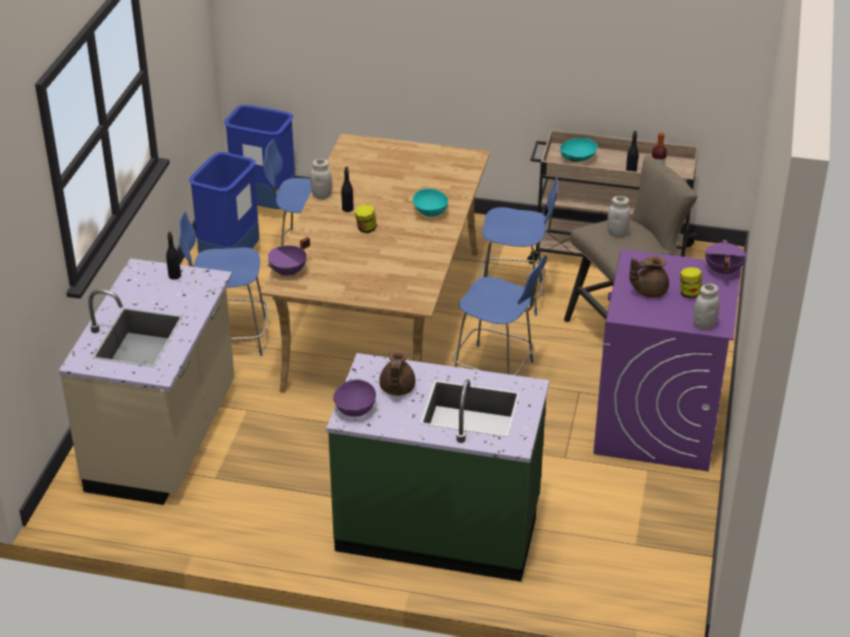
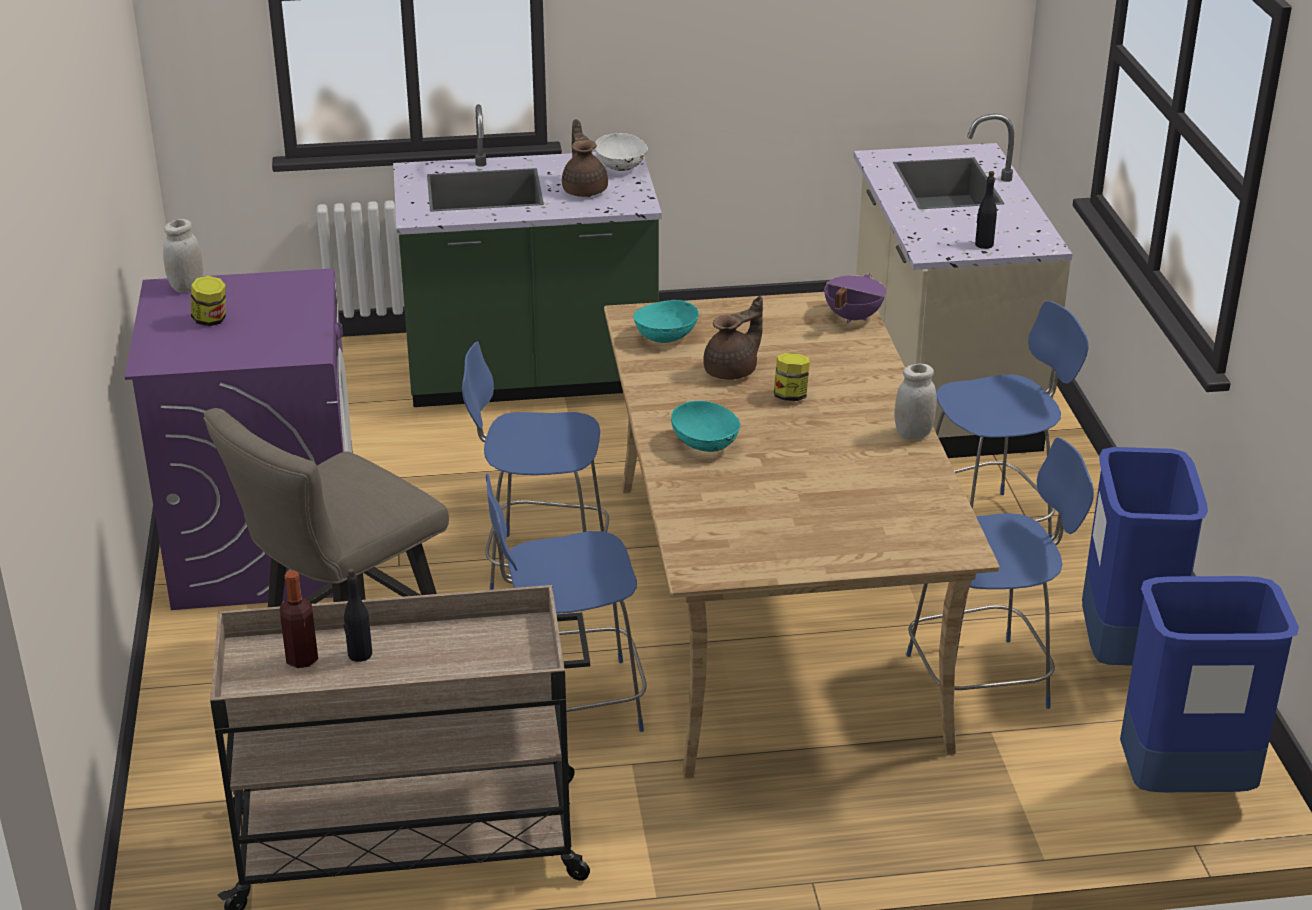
camera: 160 degrees right, 5 degrees down
purple bowl [333,379,376,417] -> white bowl [595,133,648,171]
black bottle [341,167,354,212] -> none
turquoise bowl [560,138,597,162] -> turquoise bowl moved to [633,300,699,343]
white jar [607,196,630,237] -> none
brown teapot [629,255,669,298] -> brown teapot moved to [703,296,763,380]
purple cooking pot [705,240,746,276] -> none

